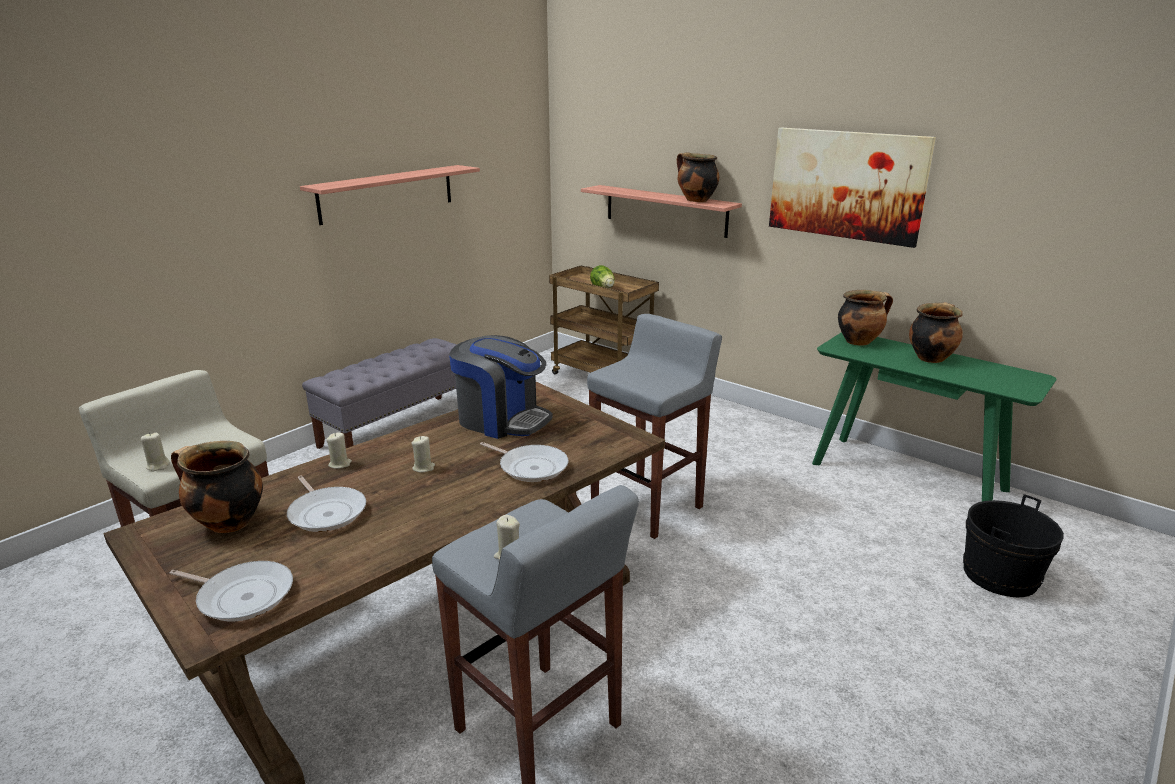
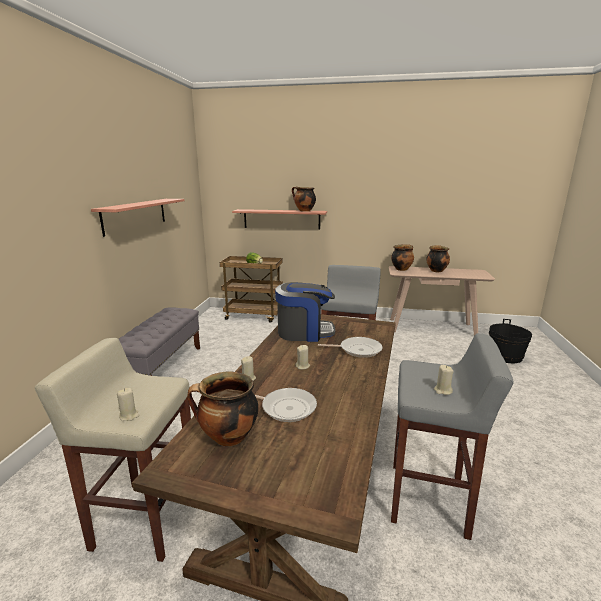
camera: 30 degrees left, 5 degrees down
frying pan [170,561,293,622] -> none
picture [769,128,936,248] -> none
green console table [812,332,1056,501] -> beige console table [389,266,495,336]

